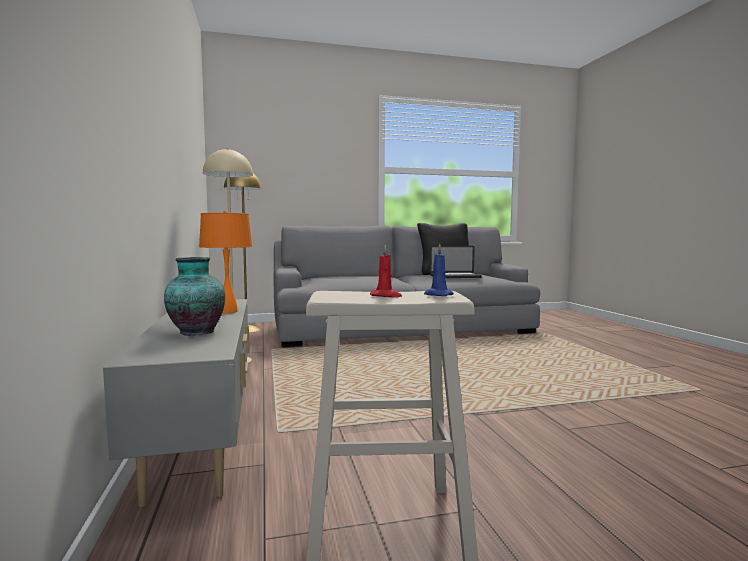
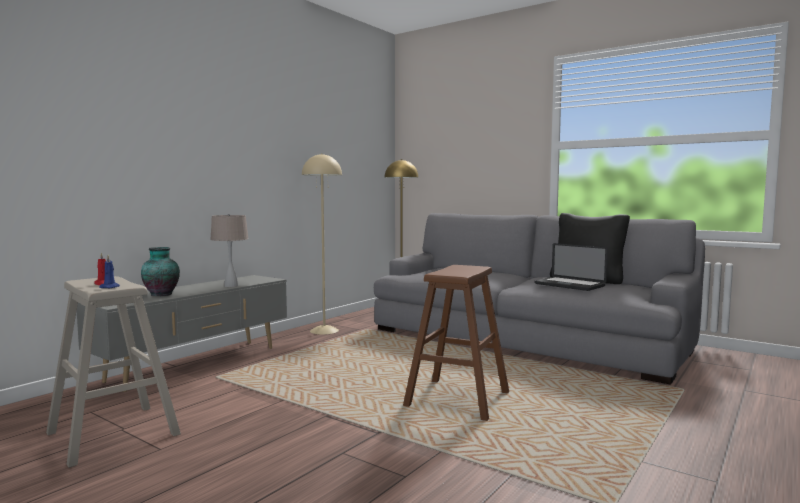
camera: 50 degrees right, 0 degrees up
orange table lamp [199,211,252,313] -> beige table lamp [210,214,249,287]
none -> brown stool [403,265,509,421]

